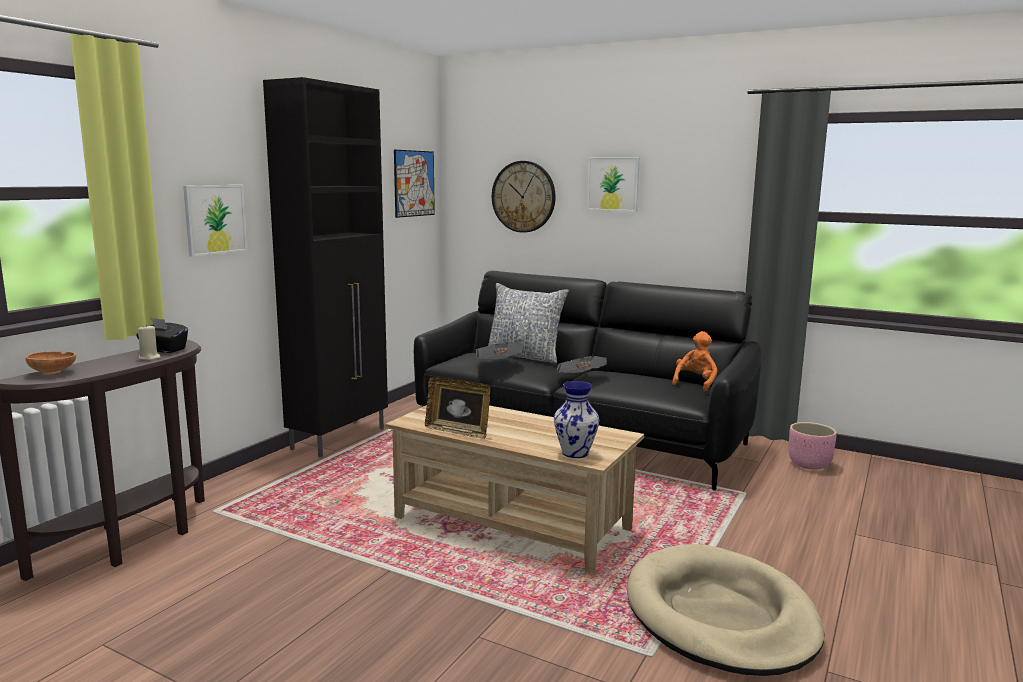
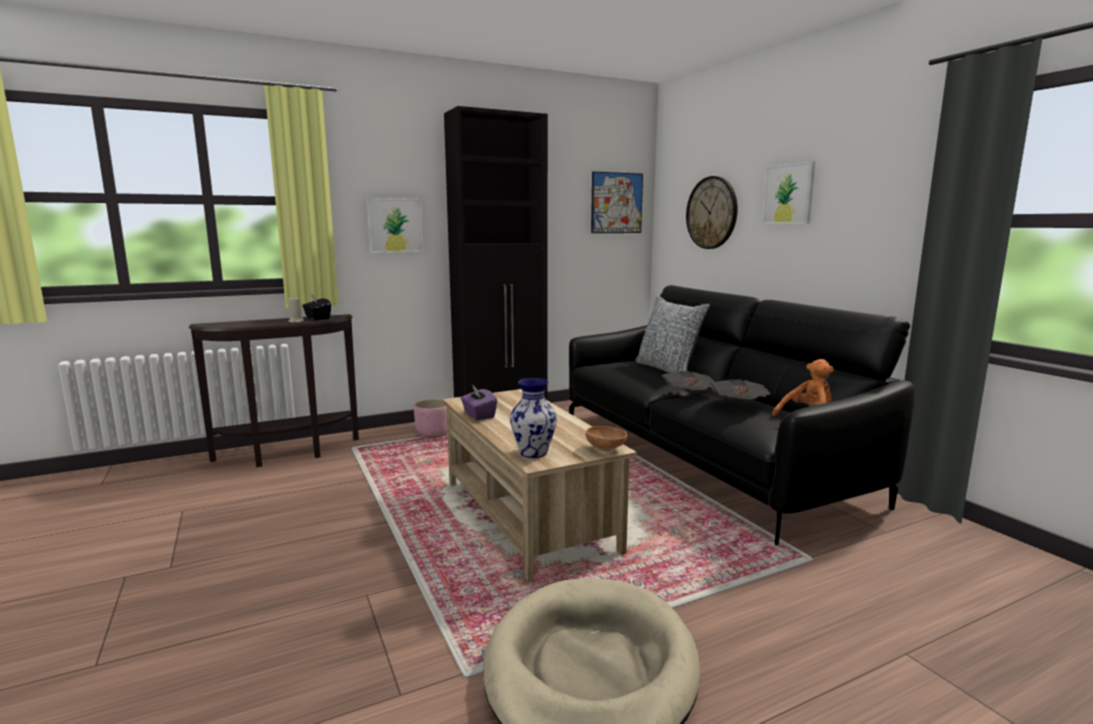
camera: 35 degrees right, 0 degrees up
brown bowl [26,351,76,375] -> brown bowl moved to [586,426,627,451]
picture frame [425,377,490,439] -> purple tissue box [461,385,497,420]
newspaper [475,342,524,359] -> newspaper moved to [708,380,771,399]
pink planter [788,422,837,470] -> pink planter moved to [414,398,448,438]

